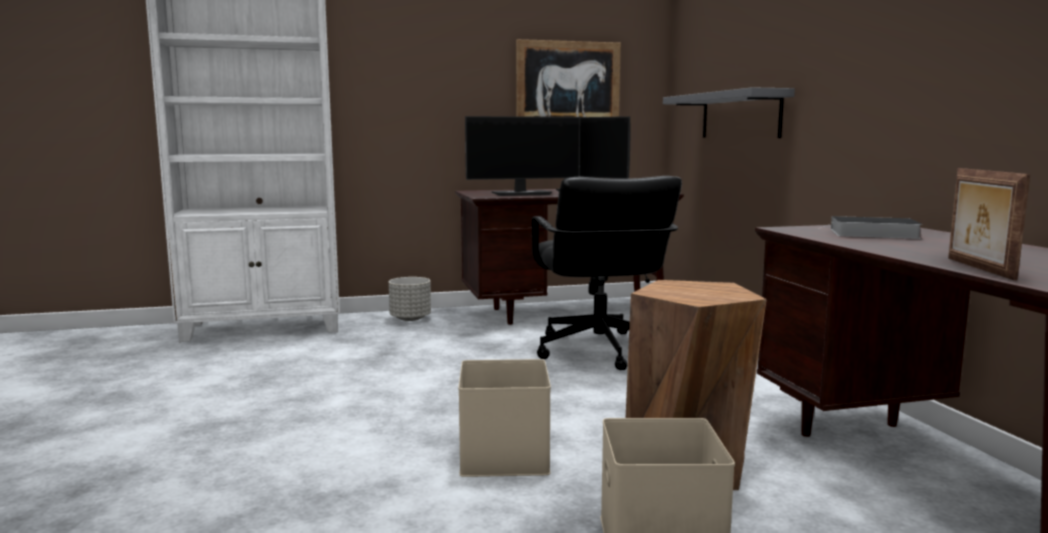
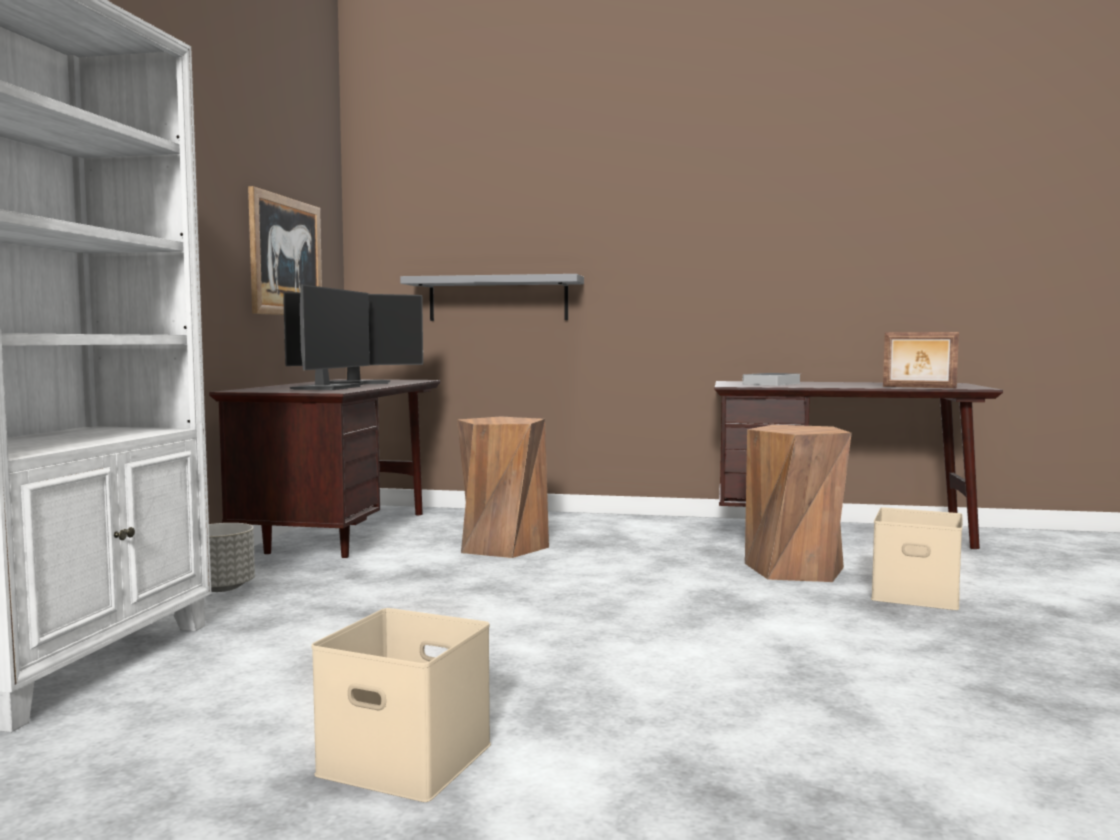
camera: 65 degrees left, 5 degrees down
beige storage box [458,359,551,477] -> beige storage box moved to [312,608,491,802]
black office chair [532,176,682,370] -> brown stool [457,416,549,558]

